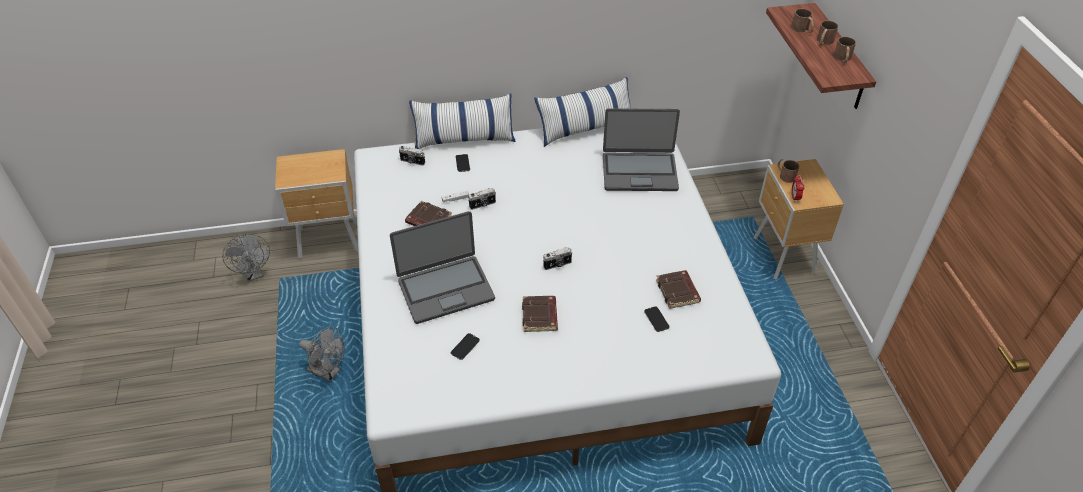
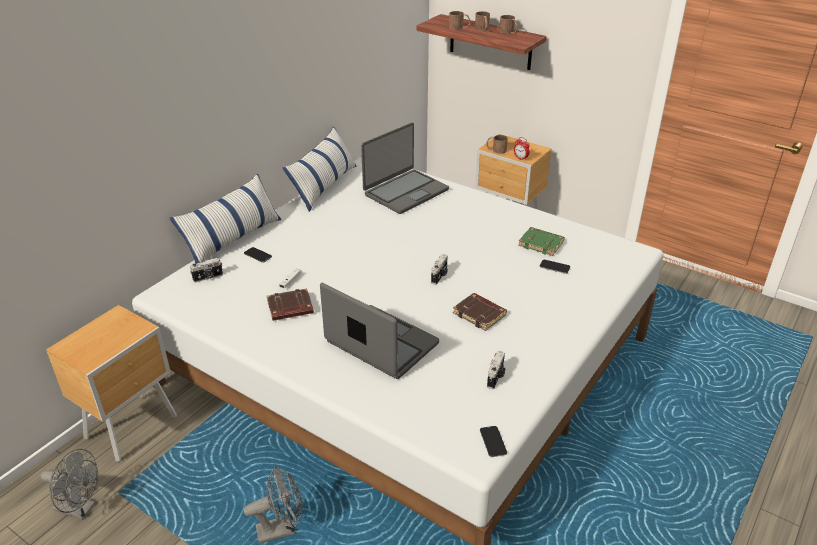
camera: 45 degrees left, 10 degrees down
laptop [390,211,495,324] -> laptop turned 75 degrees counterclockwise [320,283,439,379]
phone [451,333,480,360] -> phone moved to [480,426,507,457]
camera [468,188,496,210] -> camera moved to [487,351,505,389]
brown book [656,270,701,309] -> green book [518,227,564,256]

